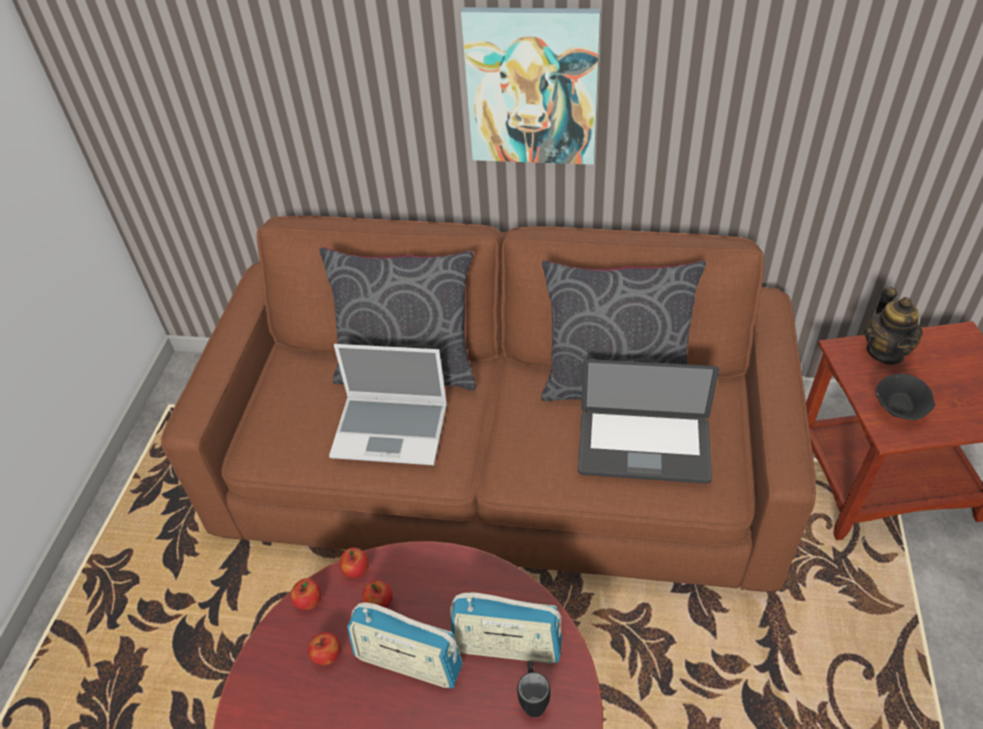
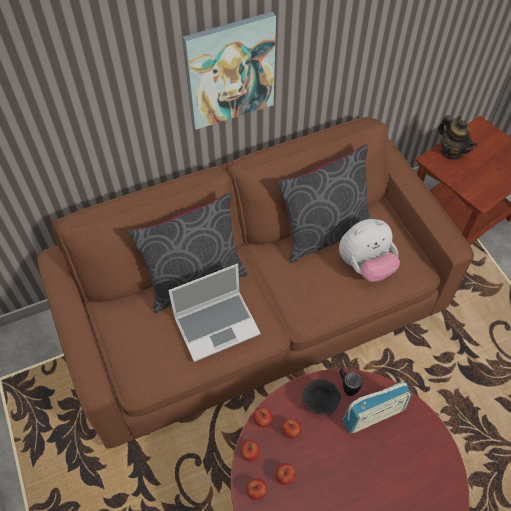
camera: 35 degrees left, 10 degrees up
radio [347,603,463,688] -> none
black mug [517,661,550,717] -> black mug moved to [339,369,362,396]
laptop [578,359,719,483] -> plush toy [339,219,400,282]
black bowl [876,373,935,420] -> black bowl moved to [302,379,341,415]
none -> apple [246,478,267,500]

